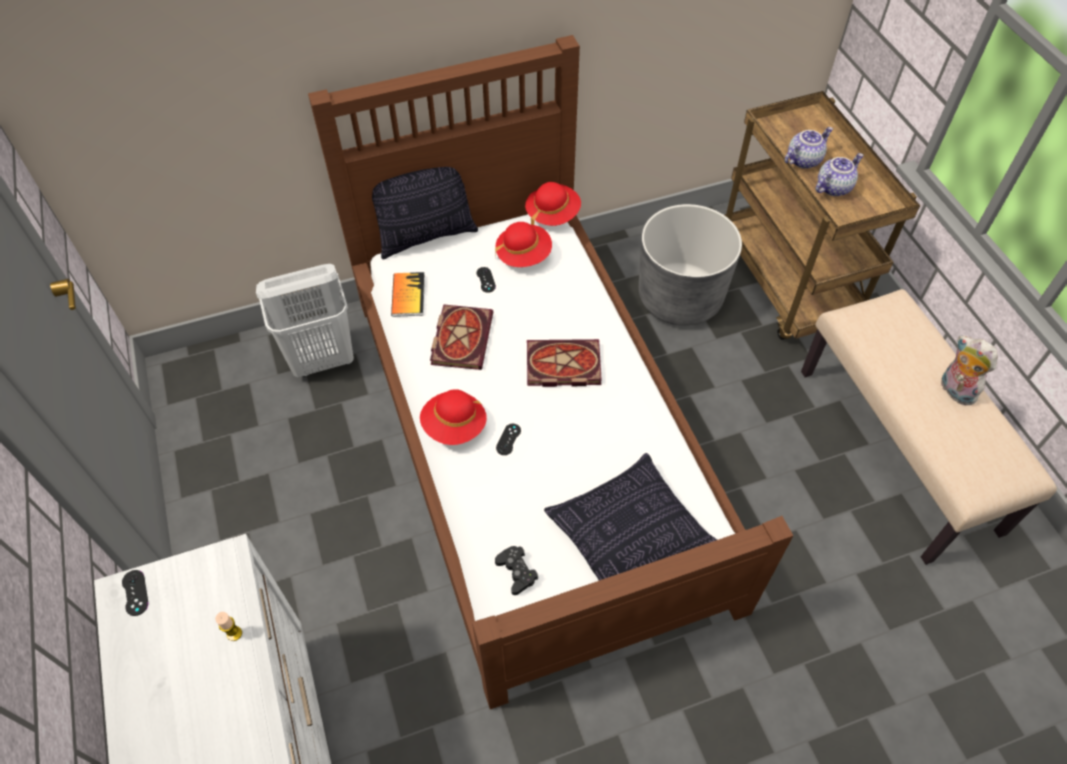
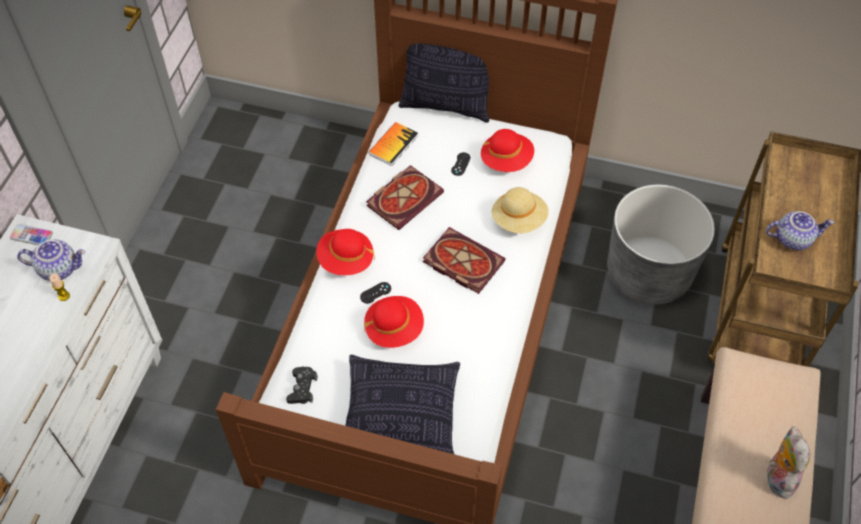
camera: 35 degrees right, 0 degrees up
black game controller [122,570,148,616] -> phone [10,224,53,245]
white laundry basket [256,264,354,377] -> none
red hat [525,182,581,226] -> red hat moved to [364,296,424,348]
teapot [785,127,833,169] -> teapot moved to [17,239,85,281]
none -> beige hat [492,187,549,233]

